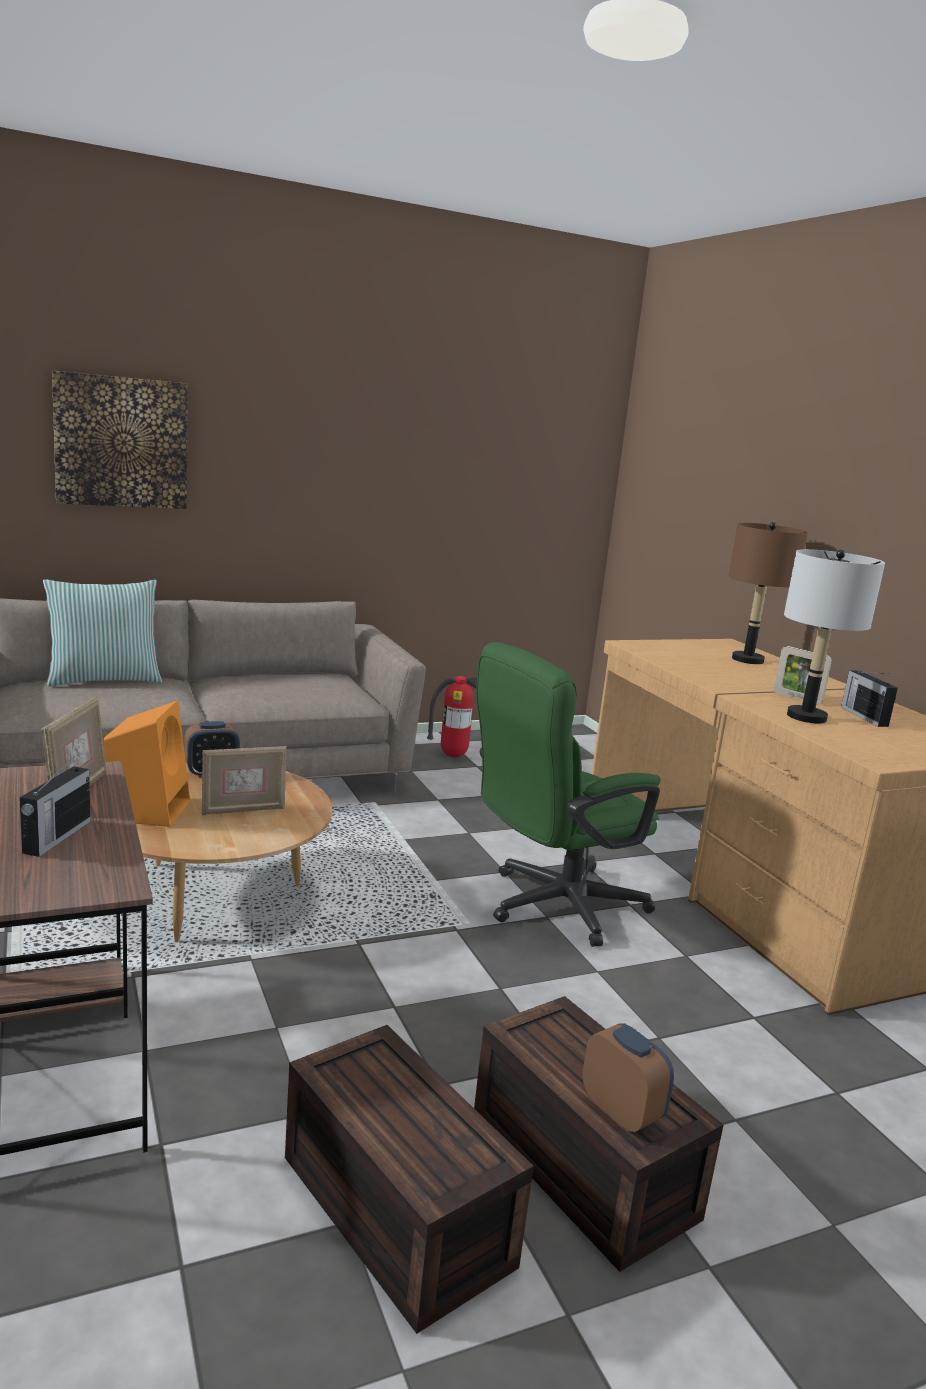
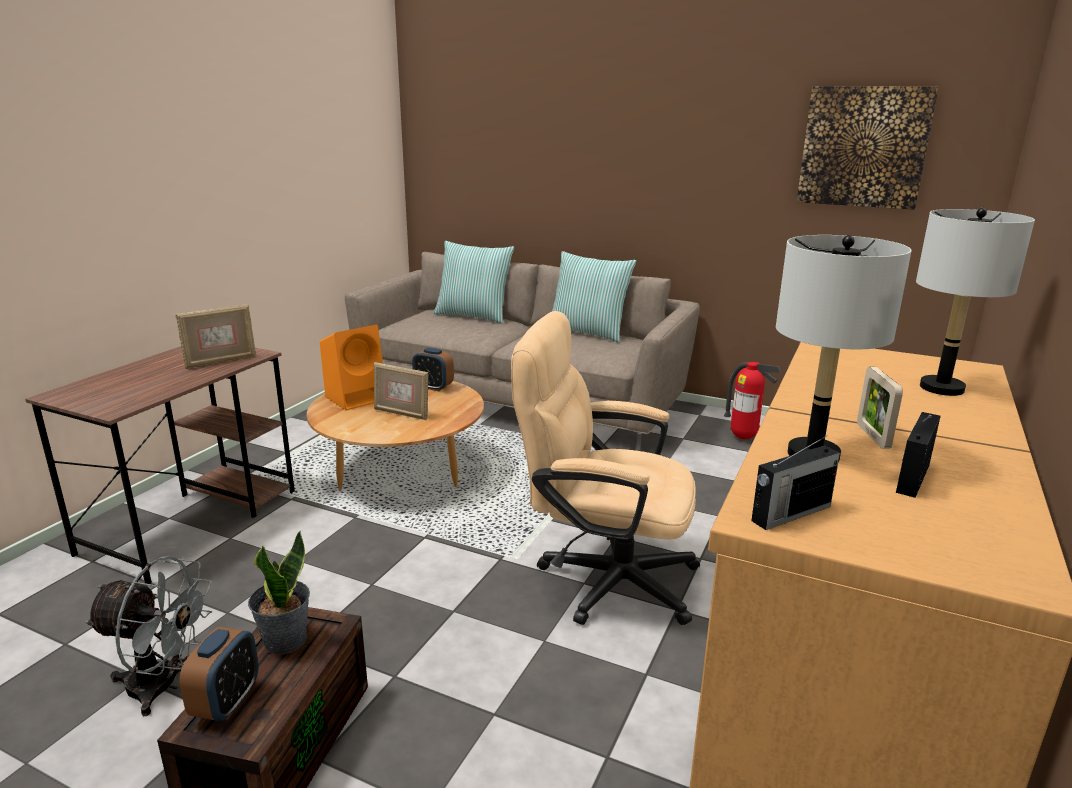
camera: 50 degrees right, 5 degrees up
radio [20,756,91,857] -> radio moved to [751,436,840,530]
picture [52,371,188,509] -> picture moved to [797,86,939,210]
brown storage box [285,1025,534,1334] -> grey fan [85,556,212,716]
green office chair [476,642,661,947] -> beige office chair [511,311,700,625]
brown table lamp [728,522,808,664] -> grey table lamp [916,208,1035,396]
none -> potted plant [248,530,310,655]
none -> pillow [552,251,636,343]

